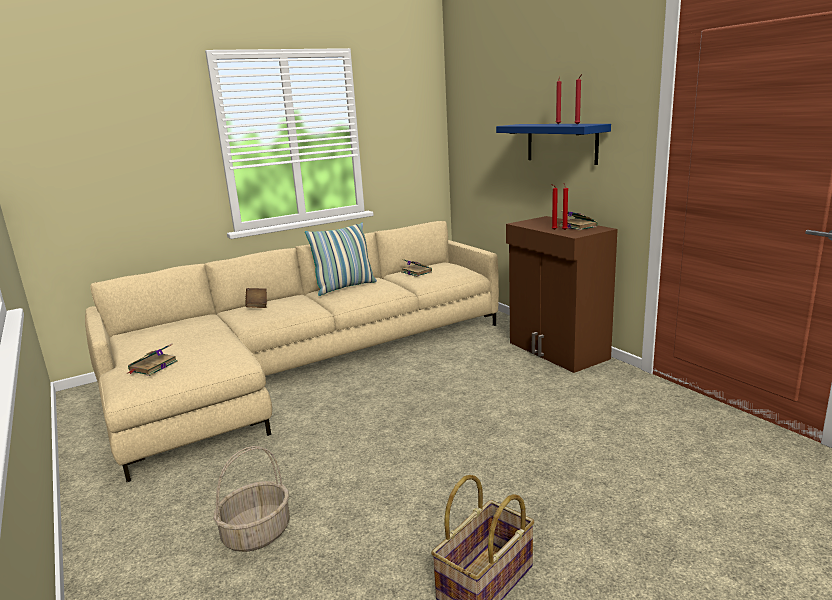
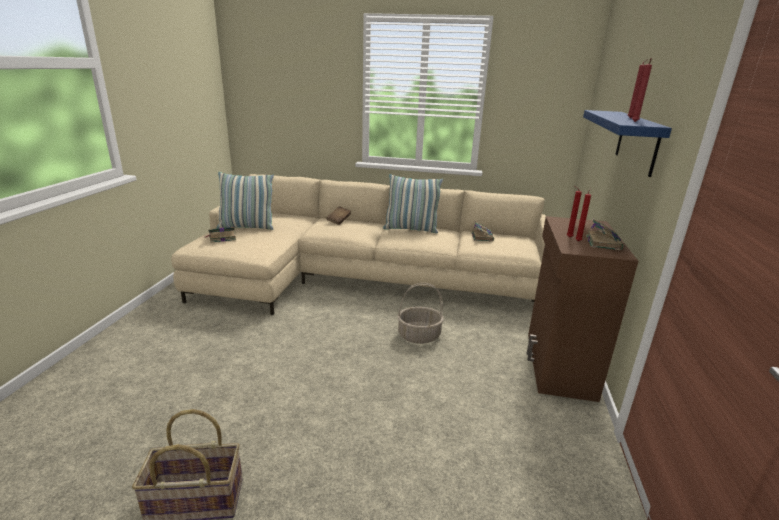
camera: 40 degrees right, 5 degrees up
basket [214,446,290,552] -> basket moved to [397,283,444,344]
none -> pillow [217,172,274,230]

